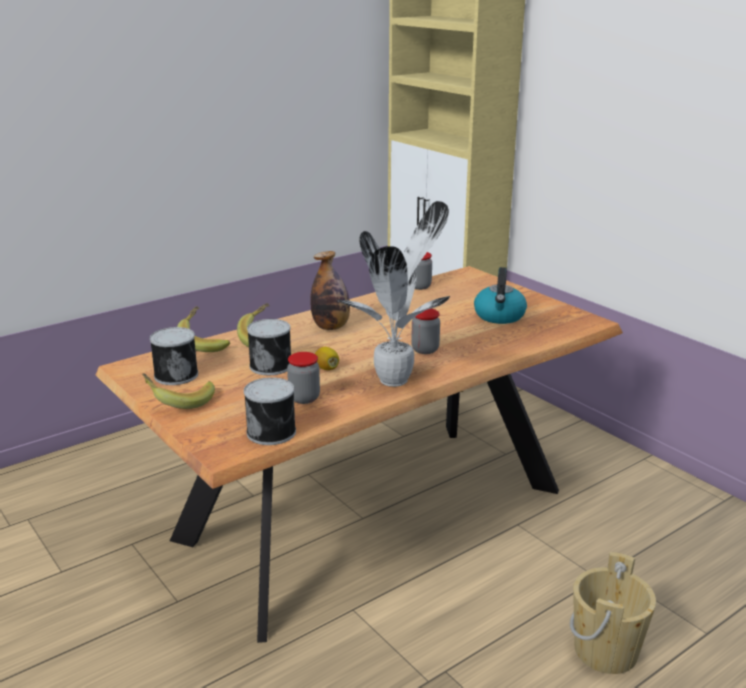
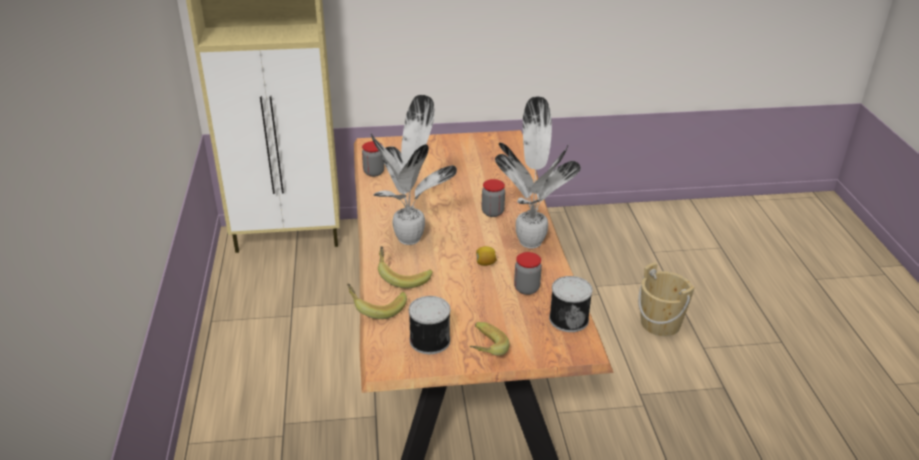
camera: 60 degrees left, 10 degrees up
can [247,319,291,375] -> none
bottle [310,251,350,330] -> potted plant [371,95,457,245]
kettle [474,267,527,324] -> none

